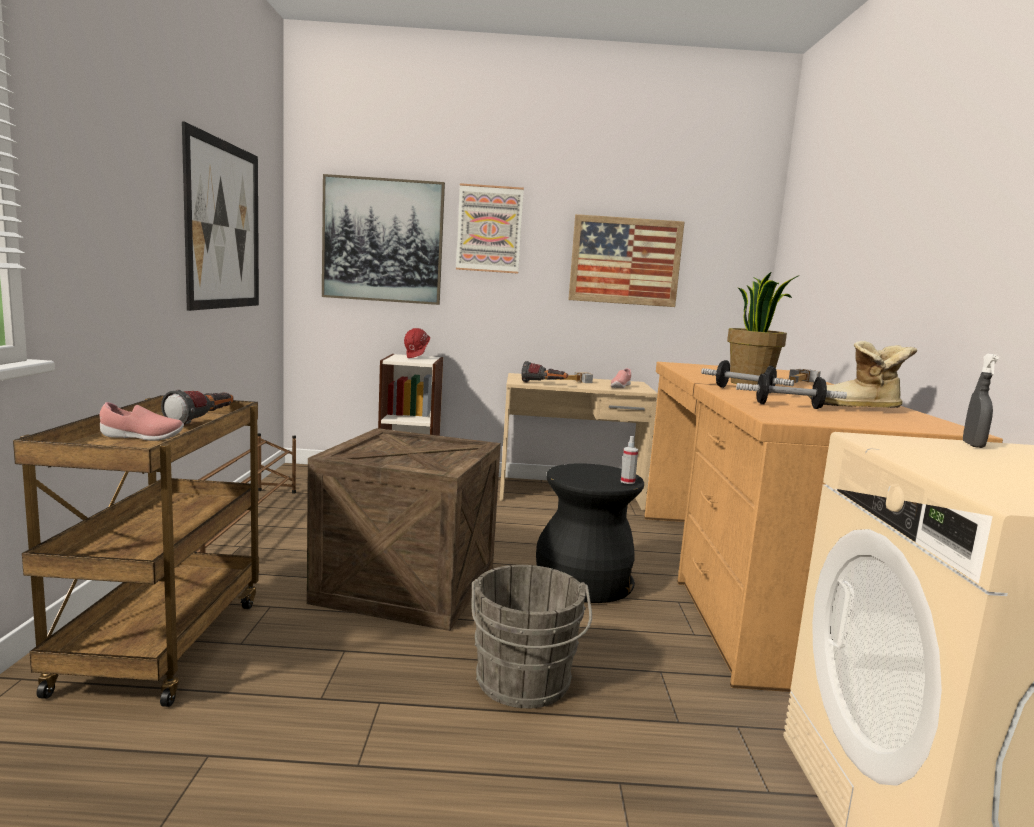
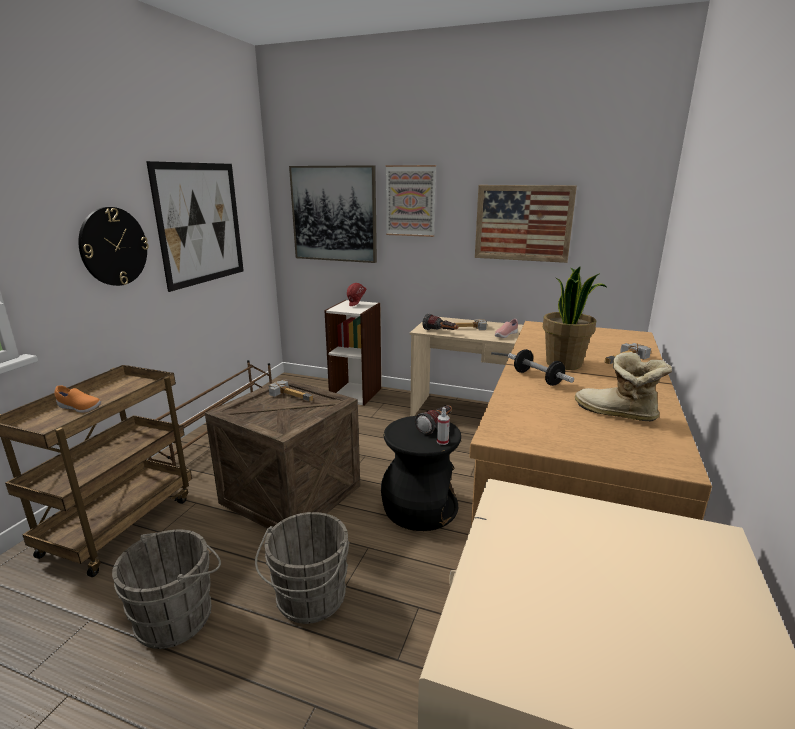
camera: 20 degrees right, 10 degrees up
pink shoe [100,402,184,441] -> orange shoe [54,385,101,413]
flashlight [161,390,233,425] -> flashlight moved to [415,405,452,435]
dumbbell [736,373,847,409] -> none
grey spray bottle [963,353,999,448] -> none
none -> wall clock [78,207,149,286]
none -> grey bucket [112,529,221,649]
none -> hammer [269,380,313,401]

